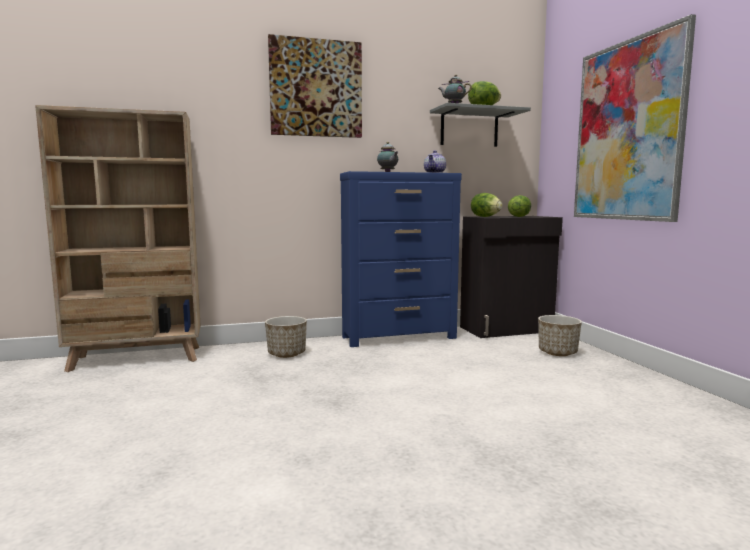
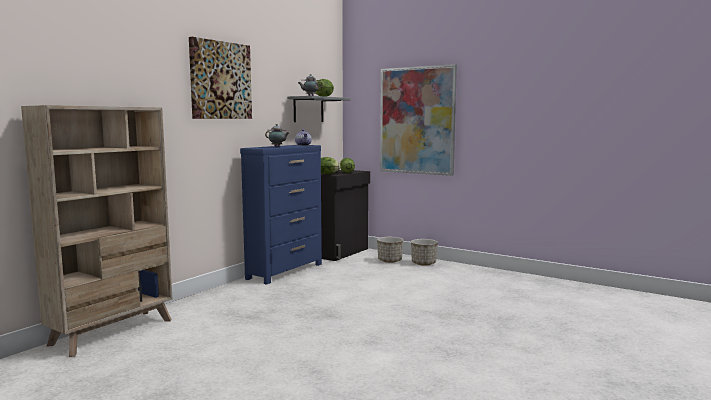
camera: 40 degrees left, 0 degrees up
planter [265,316,307,358] -> planter moved to [411,239,438,266]

